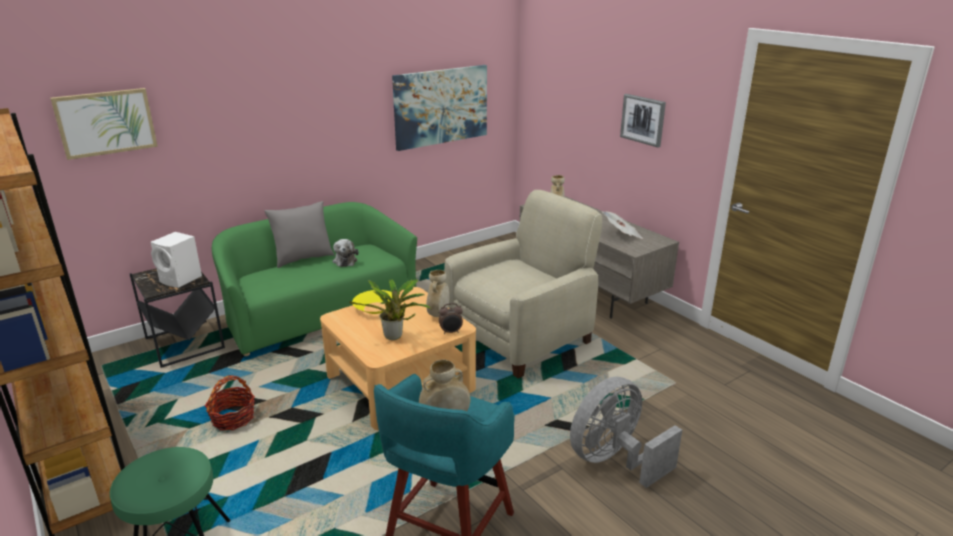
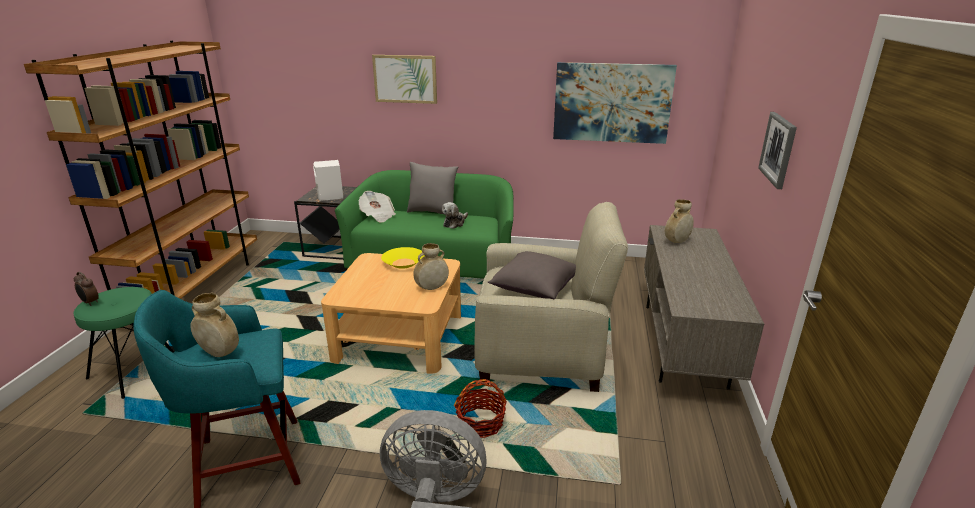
camera: 45 degrees right, 0 degrees up
picture [50,88,158,160] -> picture moved to [372,55,437,104]
basket [205,375,255,430] -> basket moved to [454,379,507,438]
potted plant [349,279,431,340] -> none
alarm clock [439,303,463,334] -> alarm clock moved to [74,272,99,306]
newspaper [602,211,643,239] -> newspaper moved to [359,191,396,223]
none -> grey pillow [487,251,576,300]

